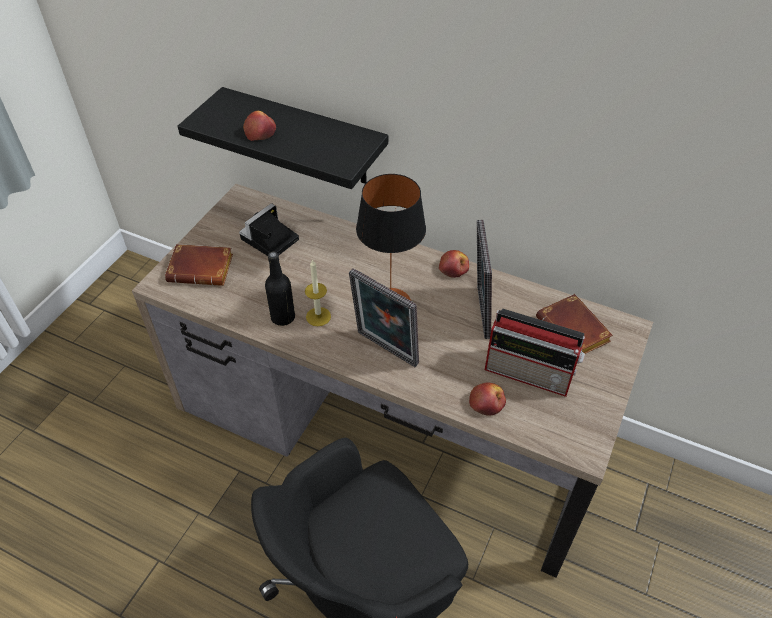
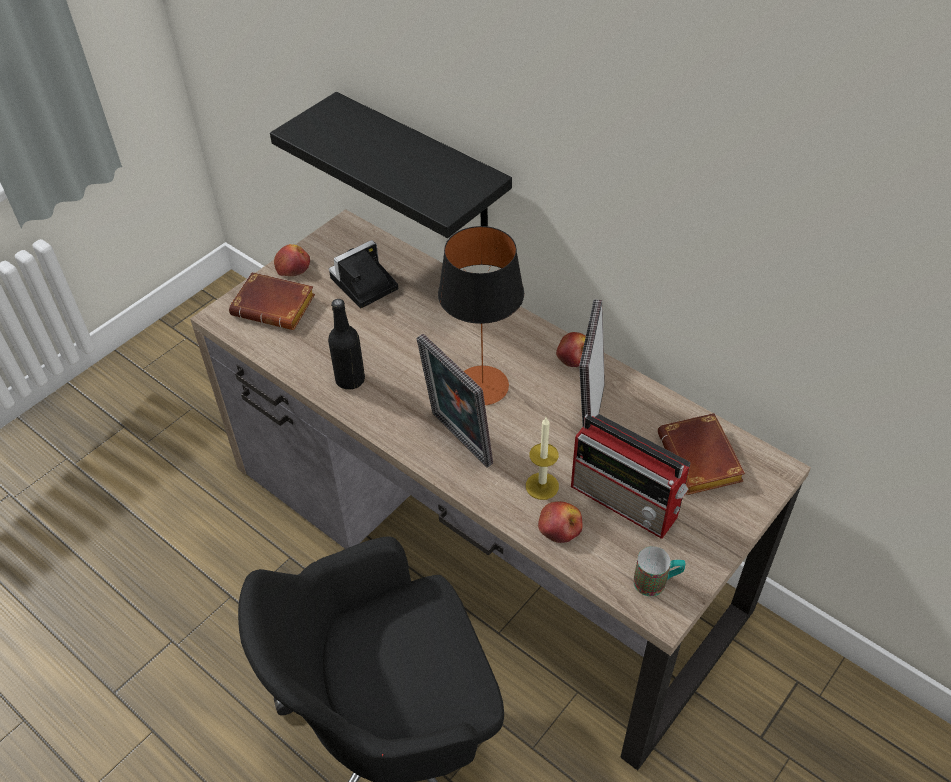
camera: 15 degrees right, 0 degrees up
apple [243,111,276,141] -> apple moved to [274,244,310,276]
candle [305,259,331,326] -> candle moved to [526,417,559,500]
none -> mug [633,546,686,596]

